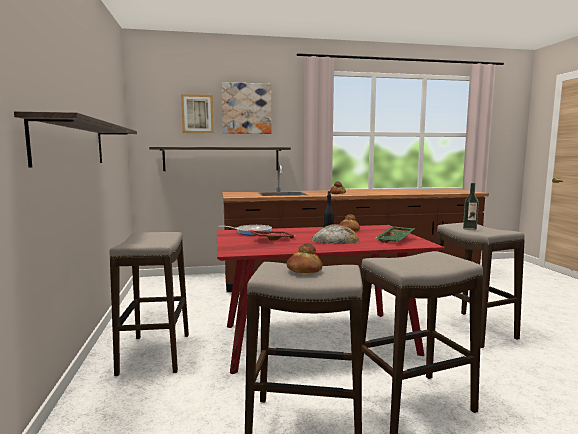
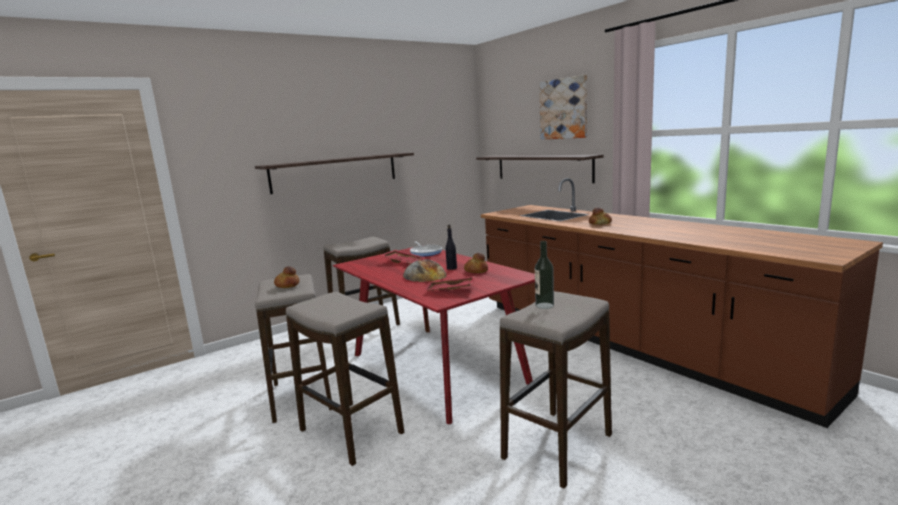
camera: 65 degrees right, 5 degrees up
picture [181,94,214,133] -> none
green tray [375,226,415,243] -> red tray [424,276,475,291]

